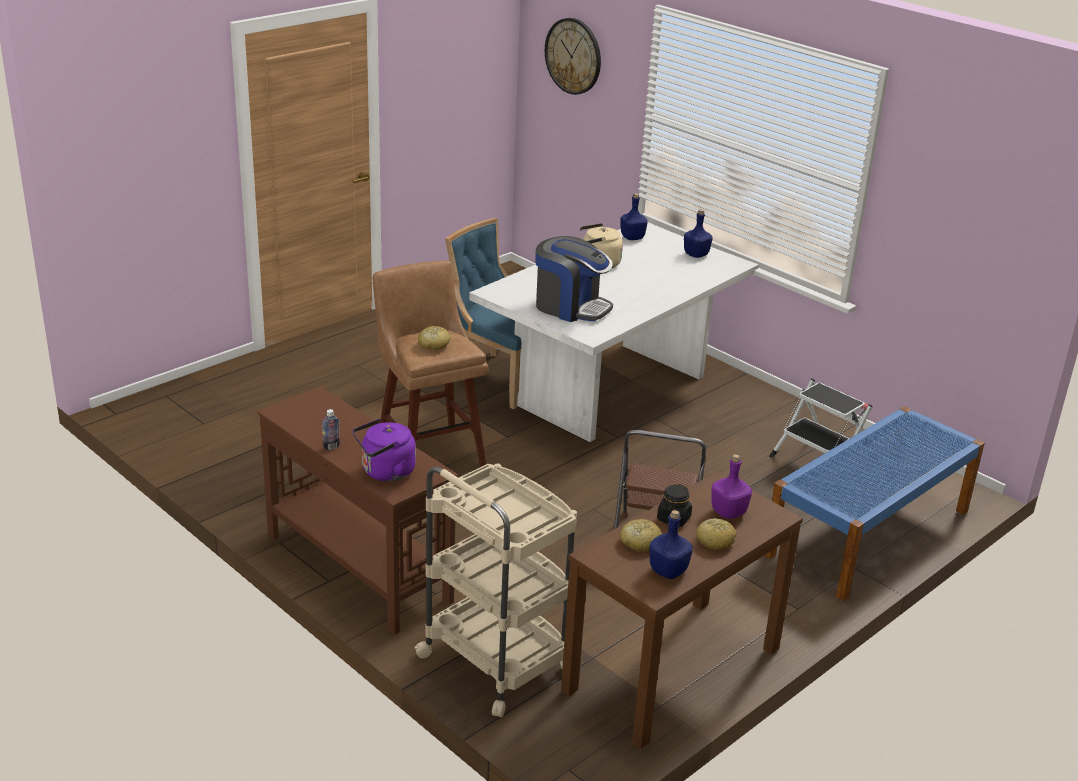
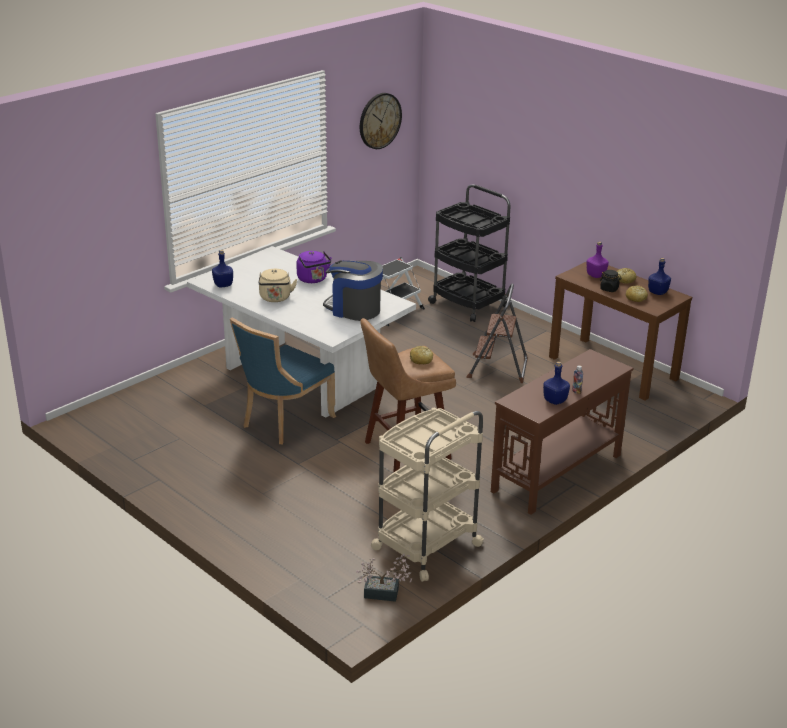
camera: 90 degrees left, 0 degrees up
purple kettle [353,419,416,482] -> purple kettle moved to [296,251,332,283]
beige cart [415,463,577,717] -> beige cart moved to [371,408,484,582]
coffee machine [535,236,613,322] -> coffee machine turned 90 degrees counterclockwise [323,261,383,321]
wall clock [545,18,601,95] -> wall clock moved to [360,93,402,149]
blue bottle [684,210,713,258] -> blue bottle moved to [543,361,570,405]
blue bench [764,406,985,601] -> black cart [428,185,510,322]
none -> potted plant [356,554,412,602]

